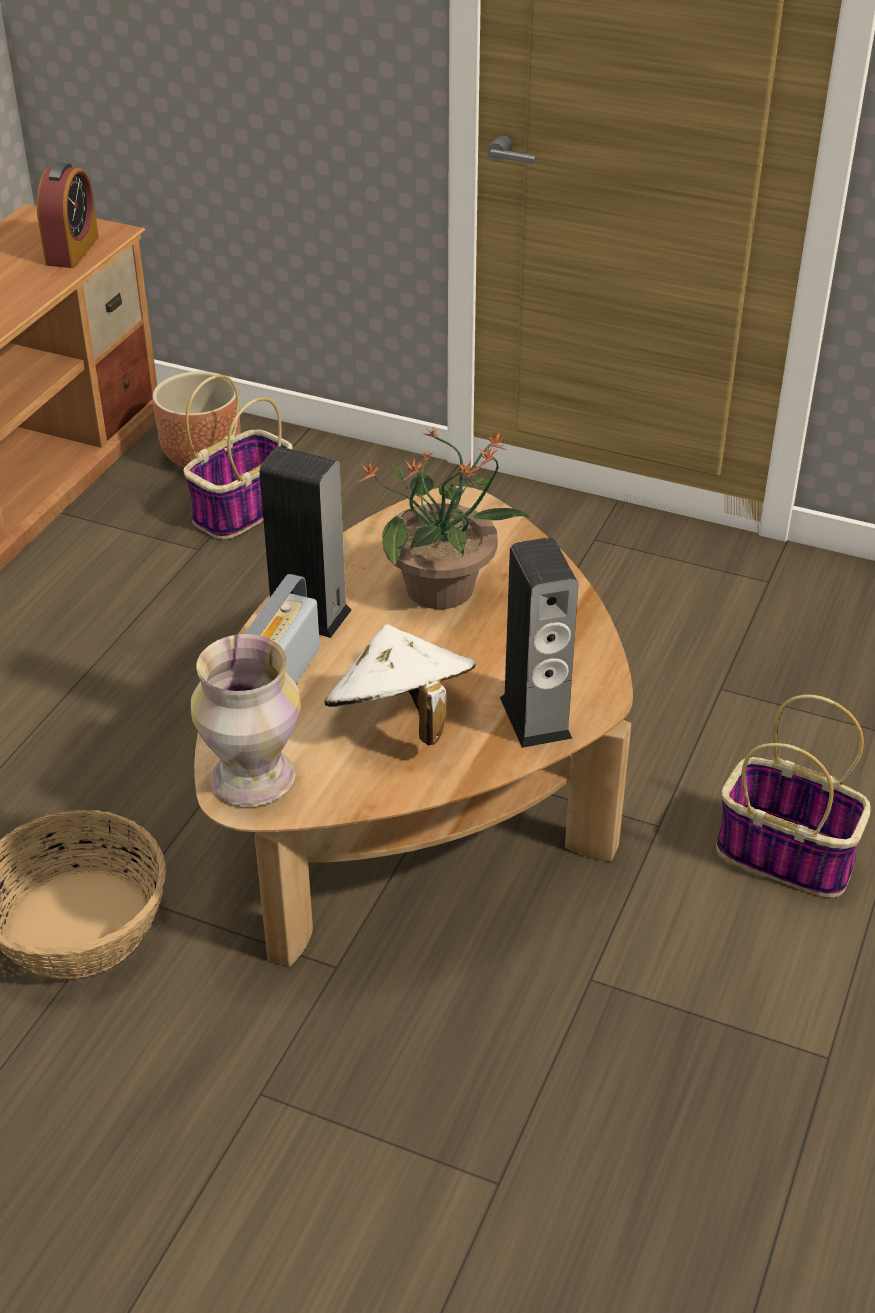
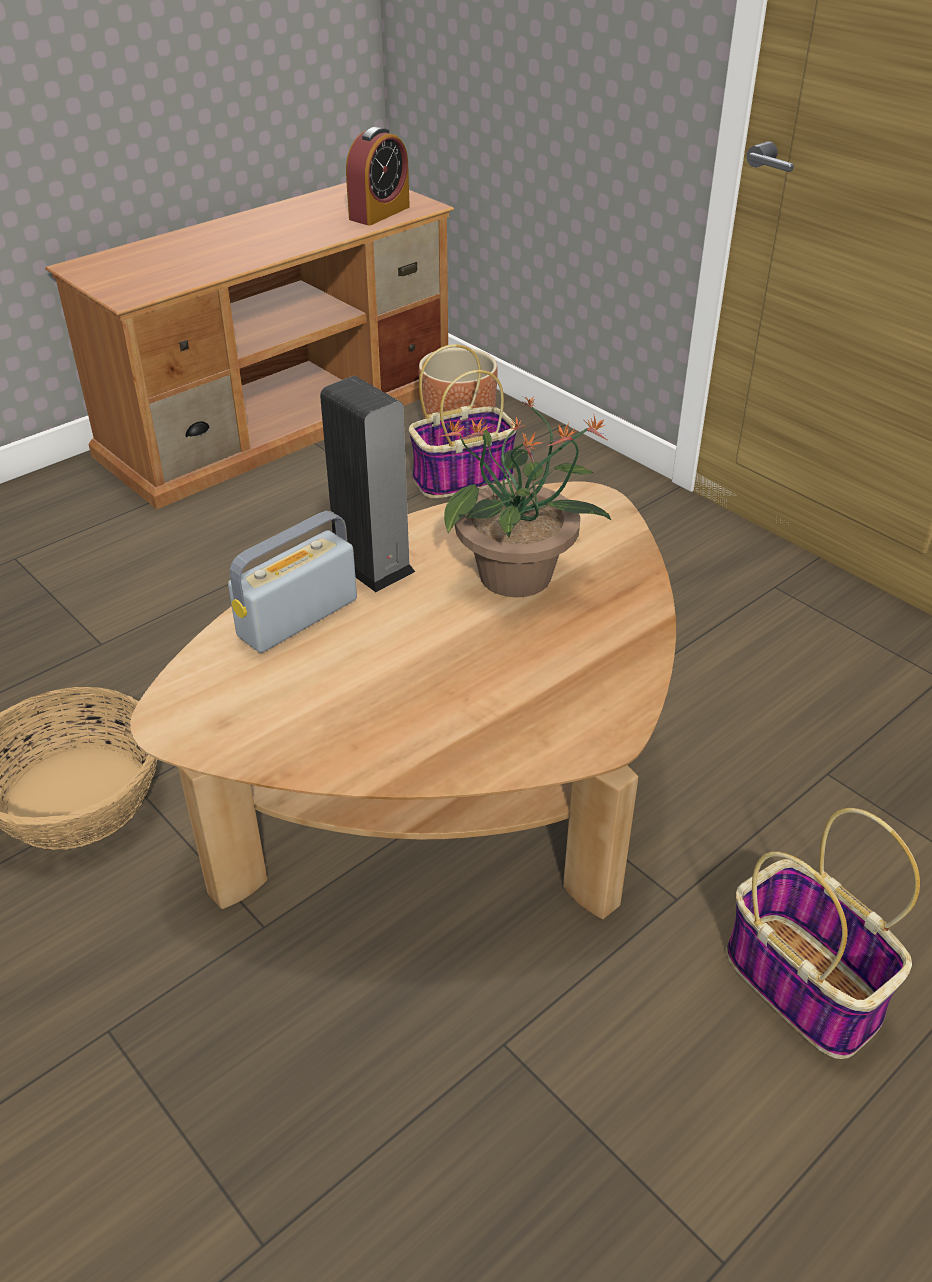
camera: 25 degrees right, 0 degrees up
vase [191,634,301,806] -> none
white hat [324,624,475,745] -> none
speaker [500,537,578,748] -> none

